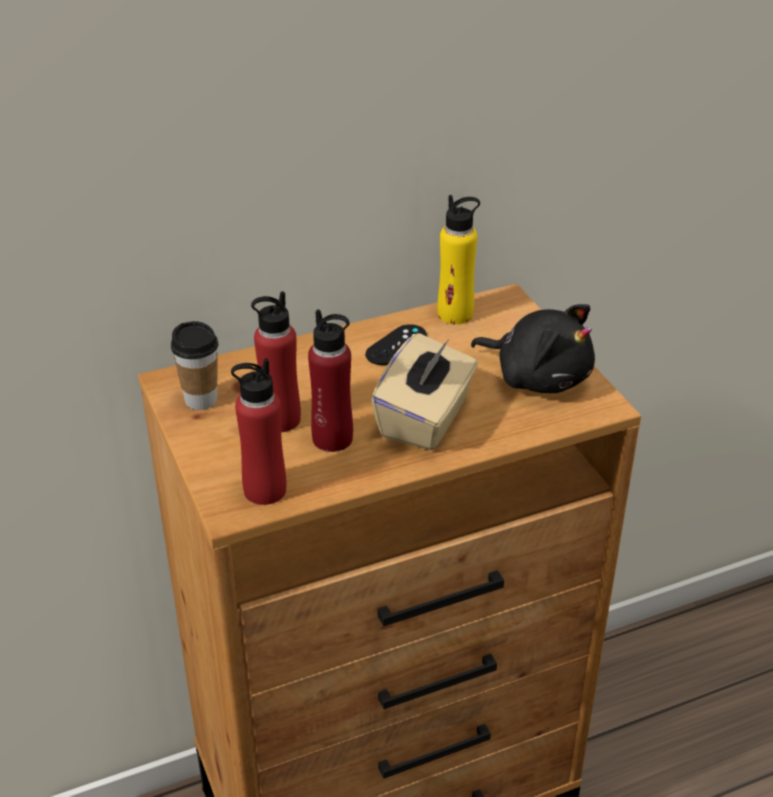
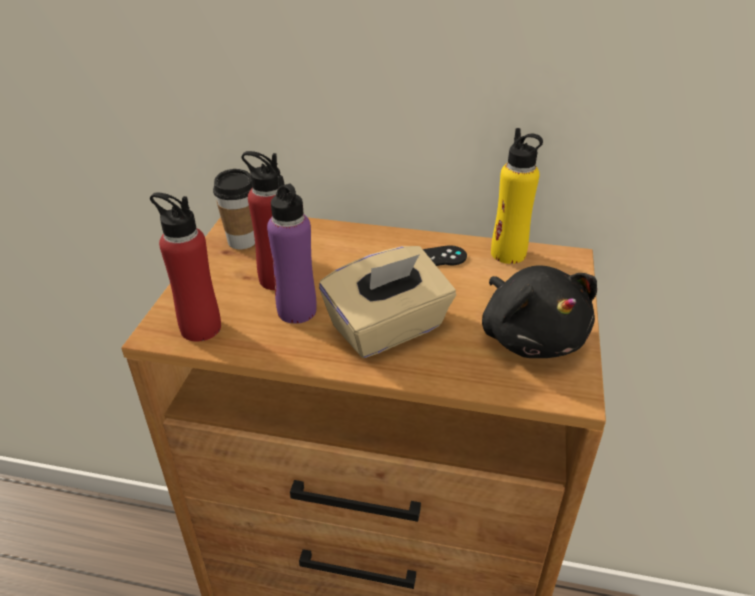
camera: 35 degrees right, 0 degrees up
red bottle [308,309,353,452] -> purple bottle [267,175,317,324]

